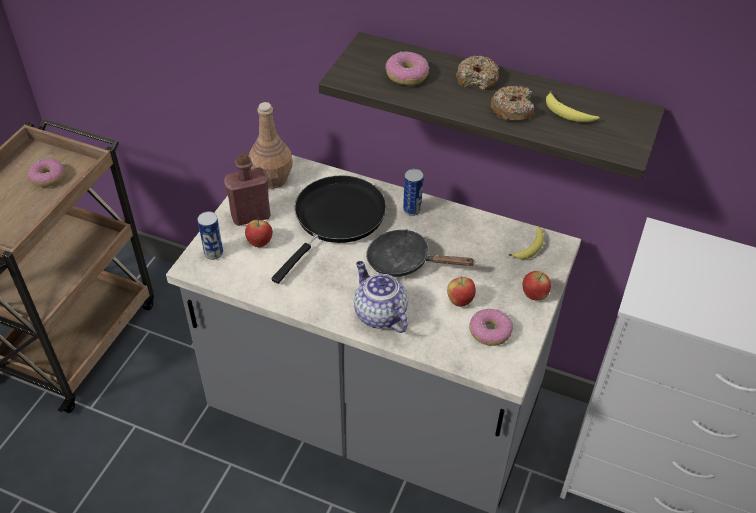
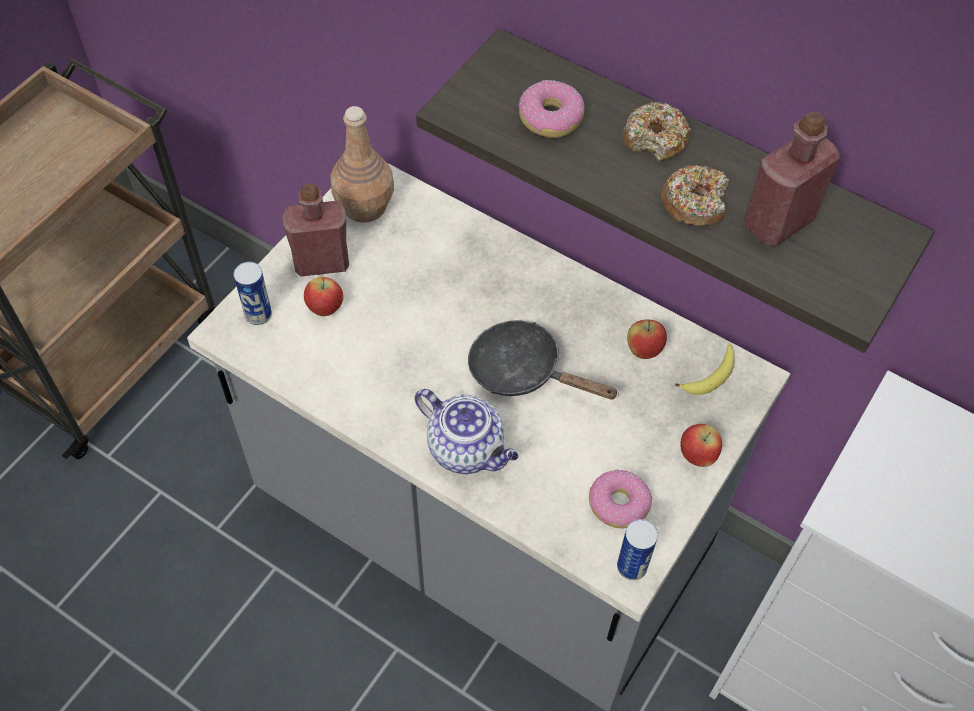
camera: 10 degrees right, 10 degrees up
donut [28,158,64,187] -> none
black frying pan [272,175,386,284] -> none
teapot [354,261,408,333] -> teapot turned 150 degrees clockwise [415,389,519,474]
can [403,169,423,216] -> can moved to [617,519,658,580]
apple [447,277,476,307] -> apple moved to [627,320,667,359]
banana [546,91,600,122] -> red bottle [744,112,840,247]

